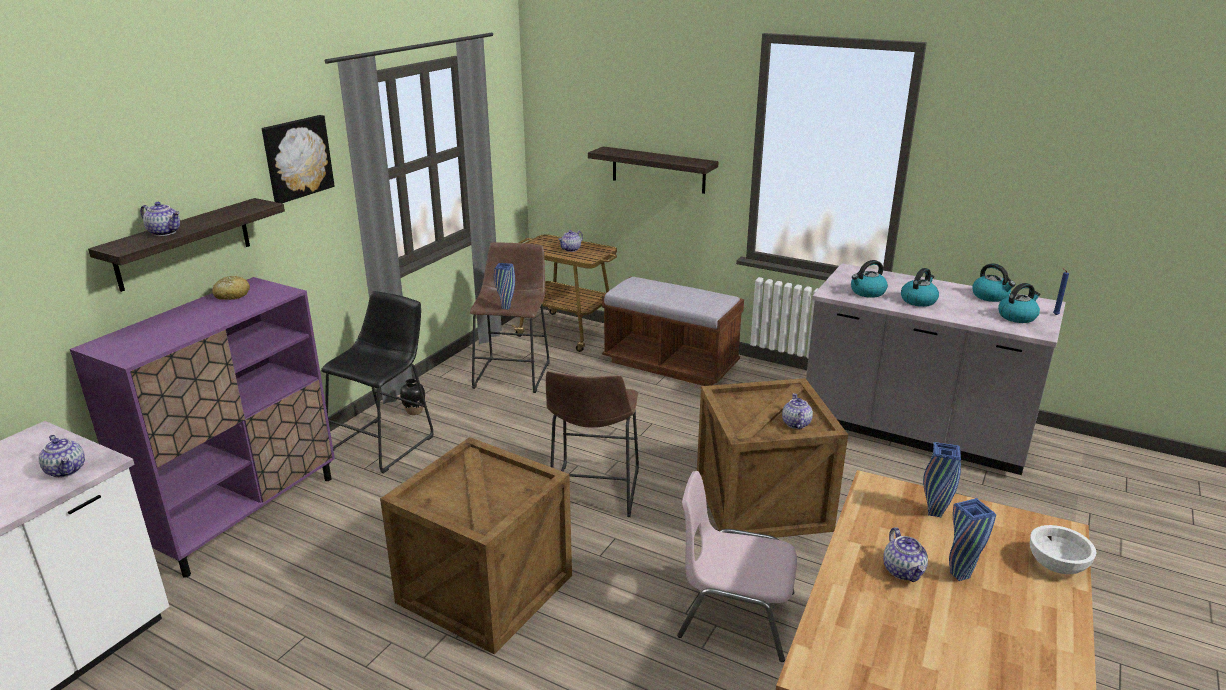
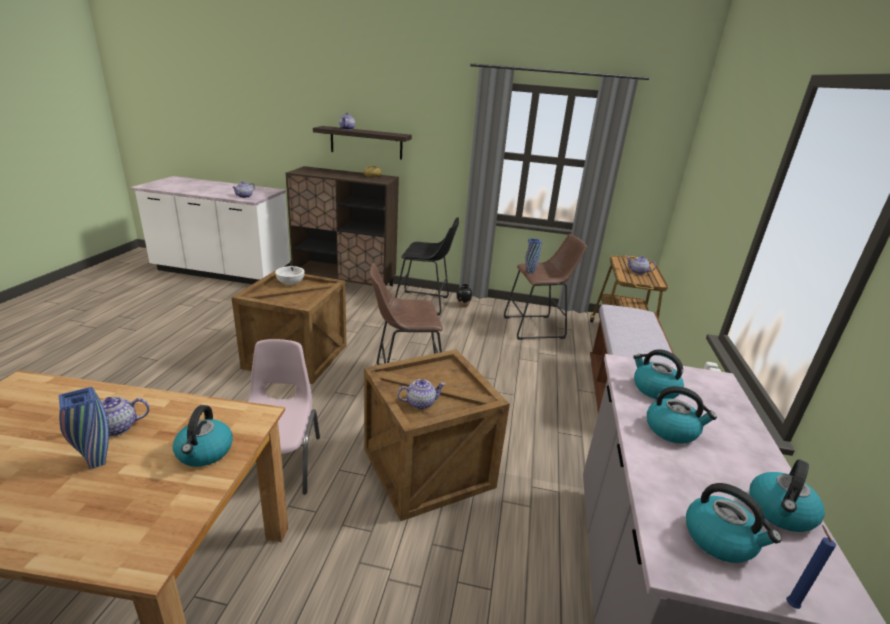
camera: 70 degrees right, 0 degrees up
purple cabinet [70,277,335,578] -> brown cabinet [286,166,399,286]
picture [262,115,335,203] -> none
shelf [588,146,719,194] -> none
blue vase [923,442,961,517] -> kettle [173,405,233,467]
white bowl [1030,525,1096,574] -> white bowl moved to [275,266,305,285]

